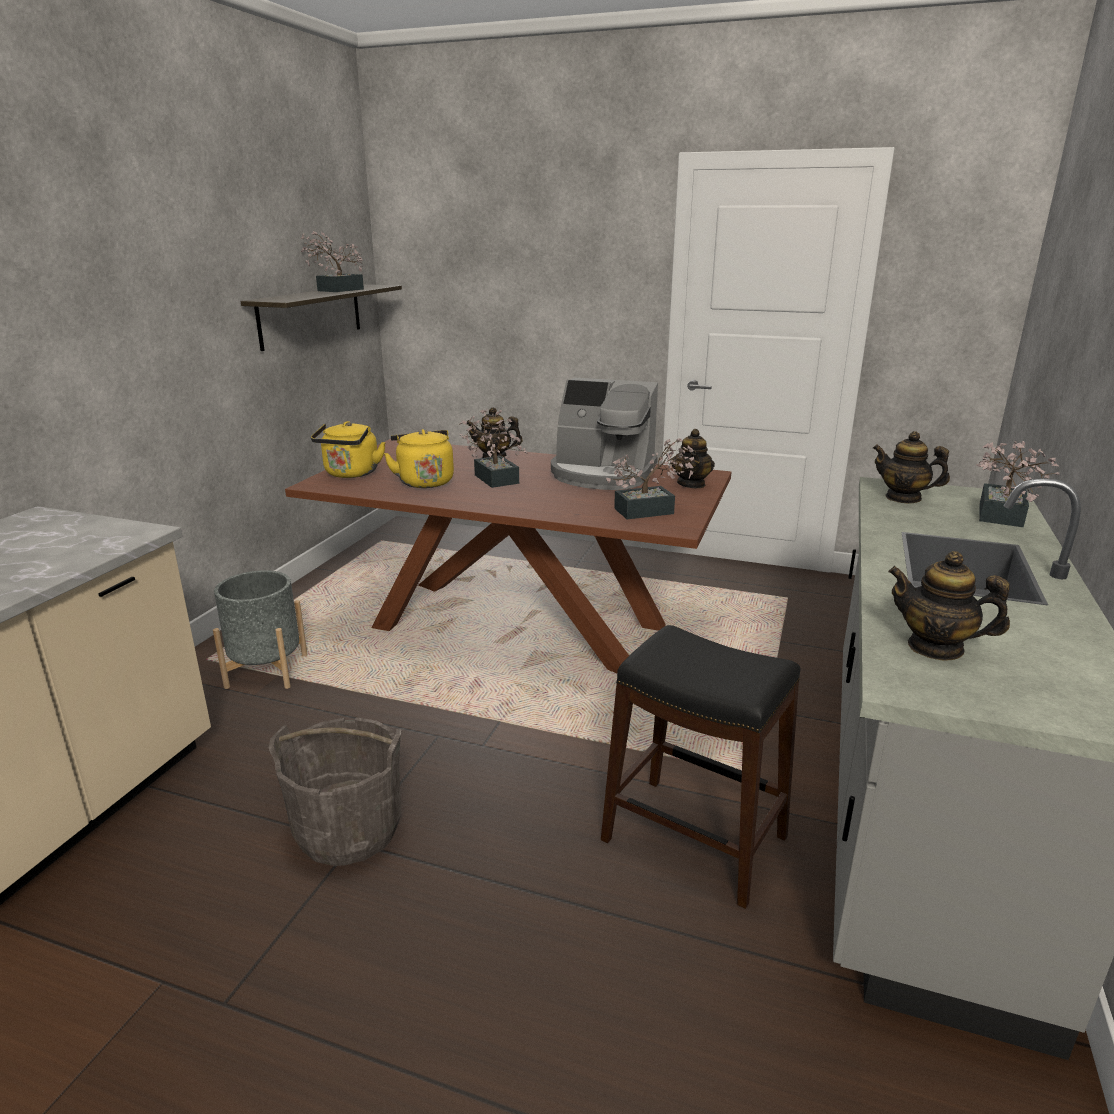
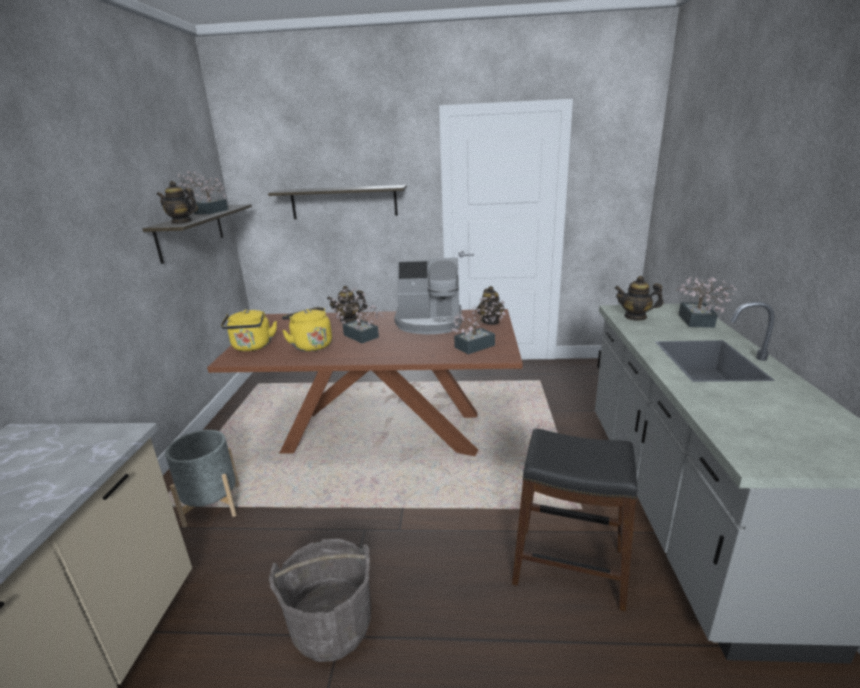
camera: 15 degrees left, 0 degrees up
teapot [888,551,1010,660] -> teapot moved to [157,181,198,224]
none -> shelf [268,185,407,219]

